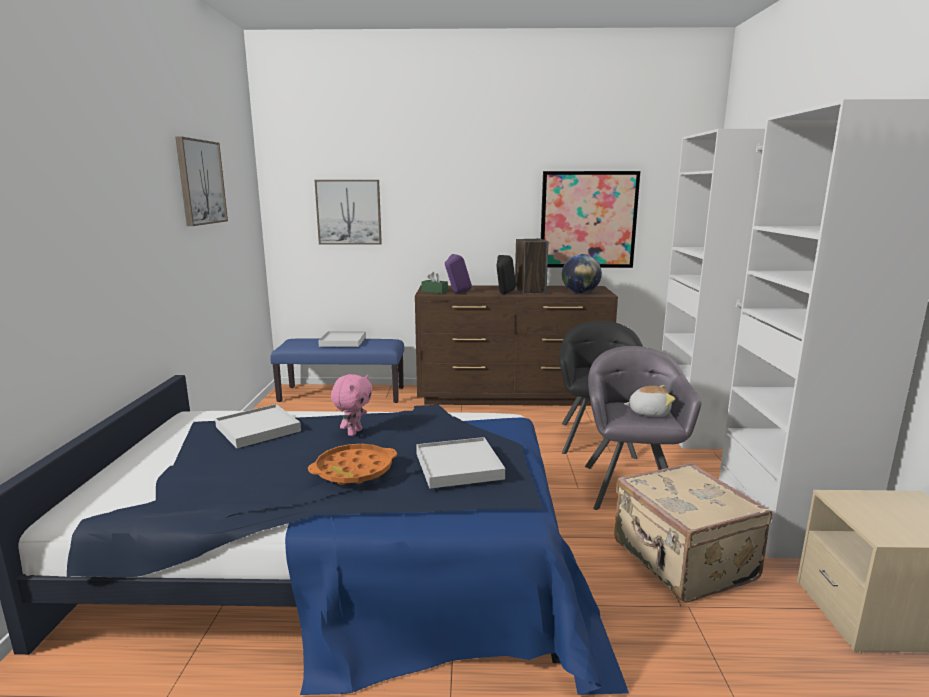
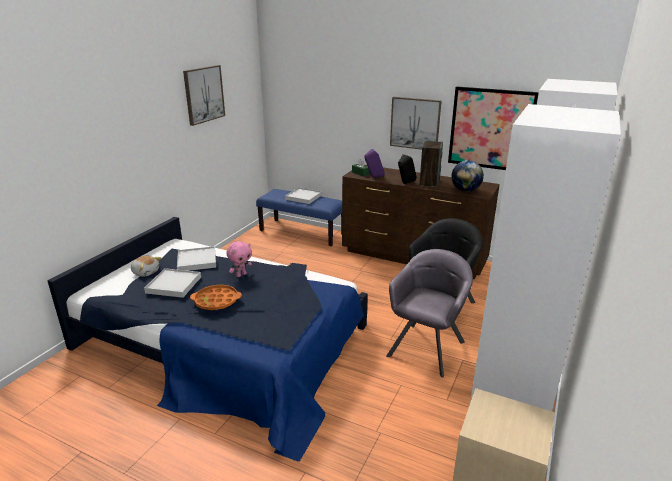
camera: 25 degrees right, 10 degrees up
picture [315,180,382,245] -> picture moved to [390,97,442,150]
white tray [416,437,505,489] -> white tray moved to [144,268,201,298]
beige suitcase [614,463,772,603] -> none
plush toy [624,385,675,417] -> plush toy moved to [131,256,161,277]

